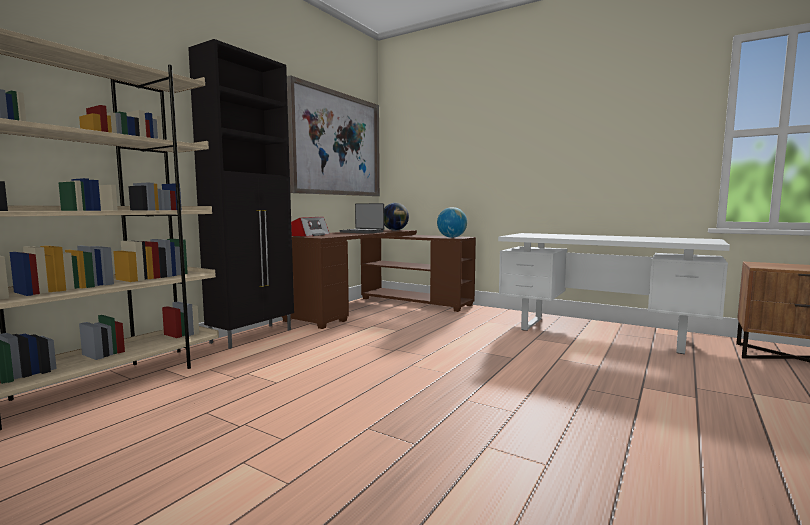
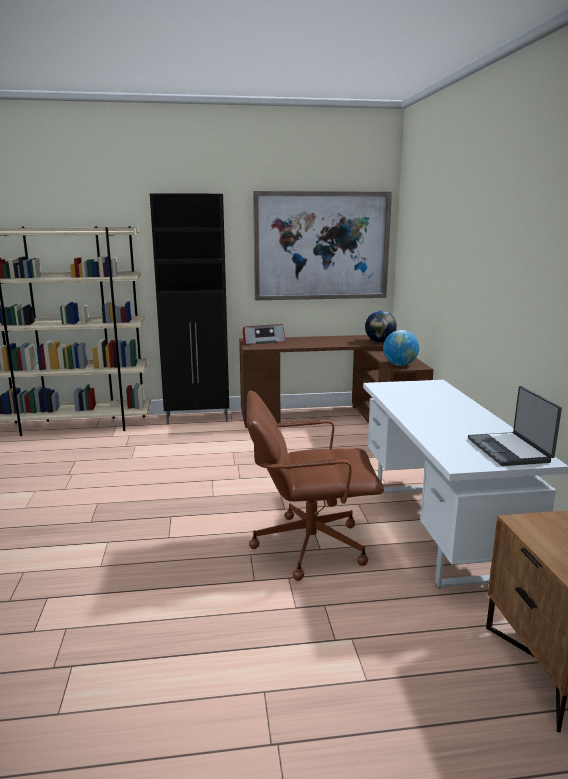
camera: 50 degrees right, 10 degrees up
laptop [339,203,384,234] -> laptop moved to [468,386,562,466]
none -> brown office chair [247,390,384,581]

